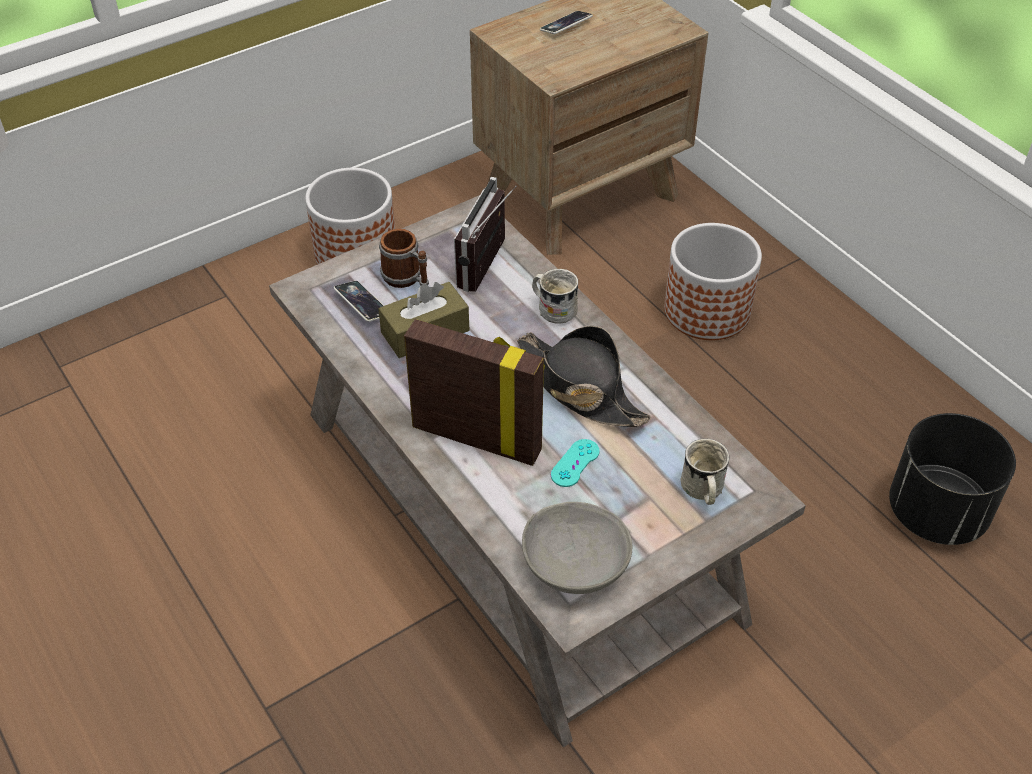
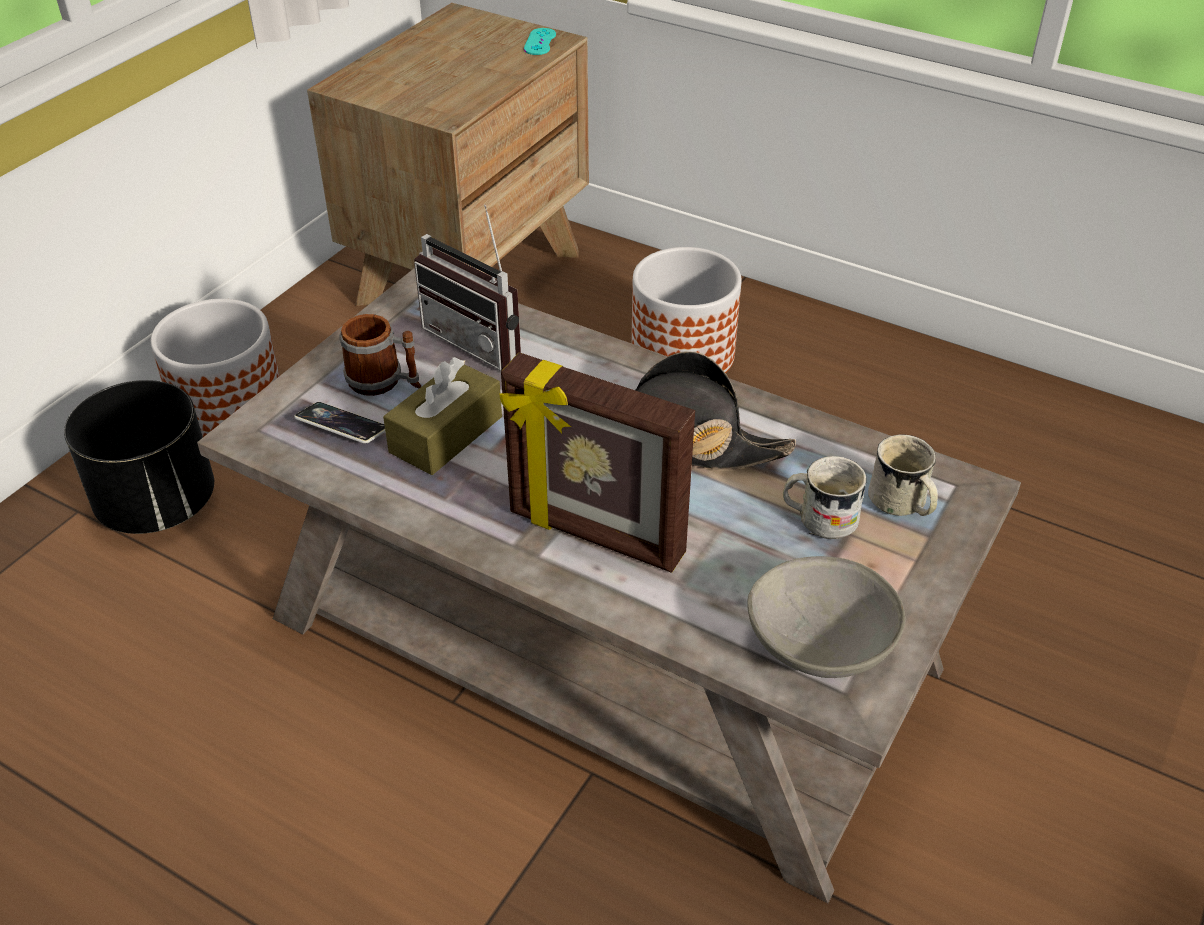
camera: 25 degrees left, 5 degrees down
picture frame [404,319,545,466] -> picture frame turned 150 degrees counterclockwise [499,352,695,573]
radio [454,177,517,292] -> radio turned 45 degrees counterclockwise [414,205,521,371]
white mug [532,269,578,324] -> white mug moved to [783,456,867,539]
phone [540,11,593,34] -> none
turquoise game controller [551,439,600,487] -> turquoise game controller moved to [524,28,556,55]
black planter [889,413,1016,545] -> black planter moved to [64,380,214,534]

